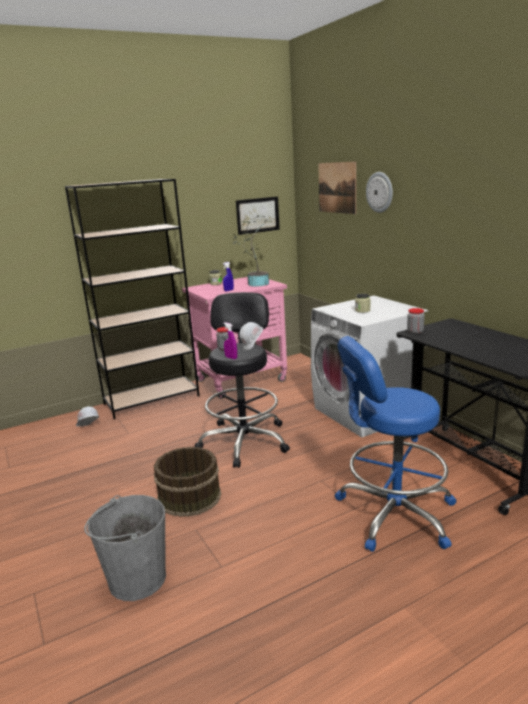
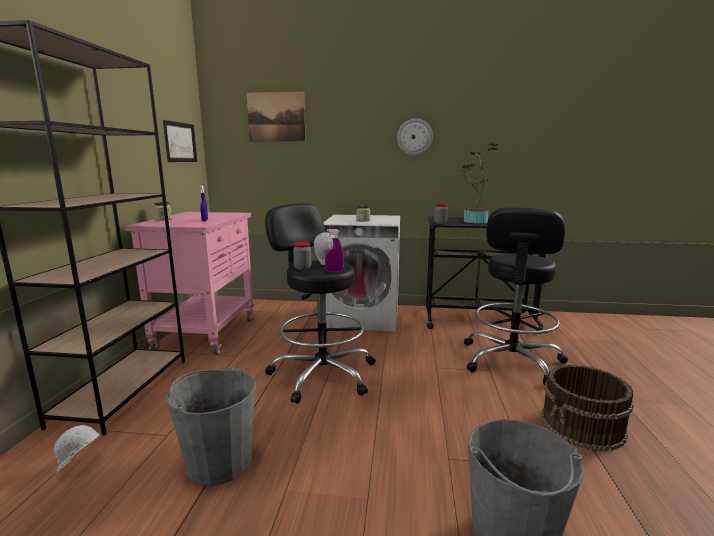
camera: 55 degrees left, 5 degrees down
brown bucket [154,447,221,517] -> brown bucket moved to [541,365,634,451]
potted plant [232,216,272,287] -> potted plant moved to [459,144,498,223]
blue stool [335,336,456,552] -> black stool [464,207,568,386]
wall clock [366,172,393,213] -> wall clock moved to [397,118,433,156]
none -> grey bucket [167,366,256,486]

